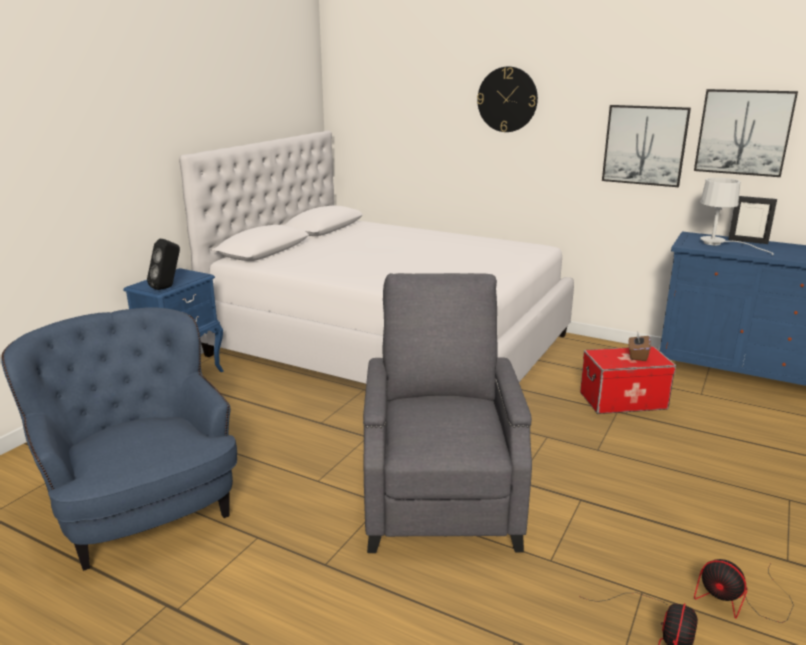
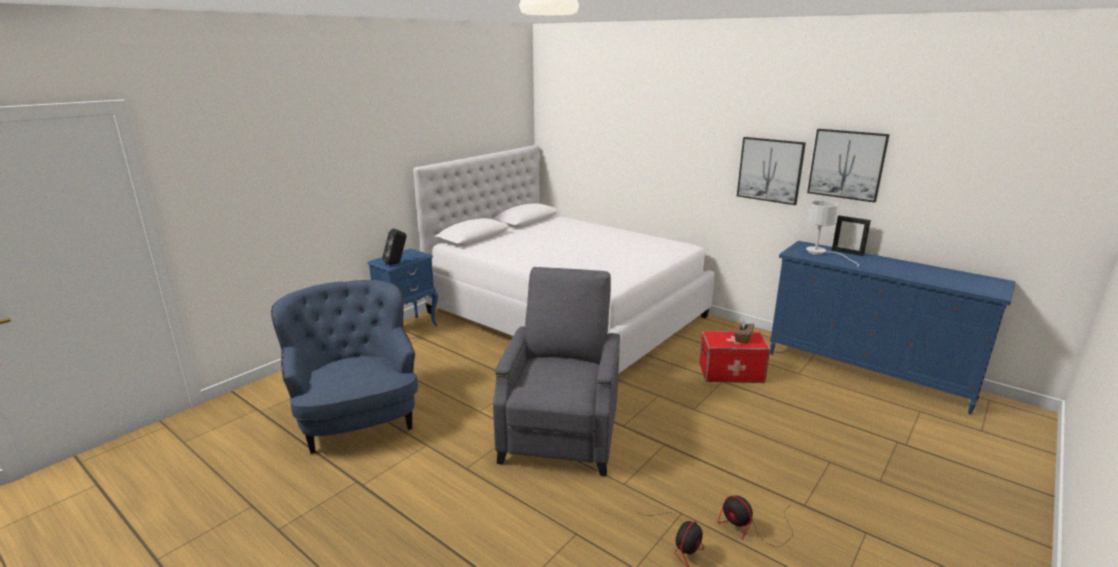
camera: 10 degrees right, 0 degrees up
wall clock [477,66,538,132] -> none

